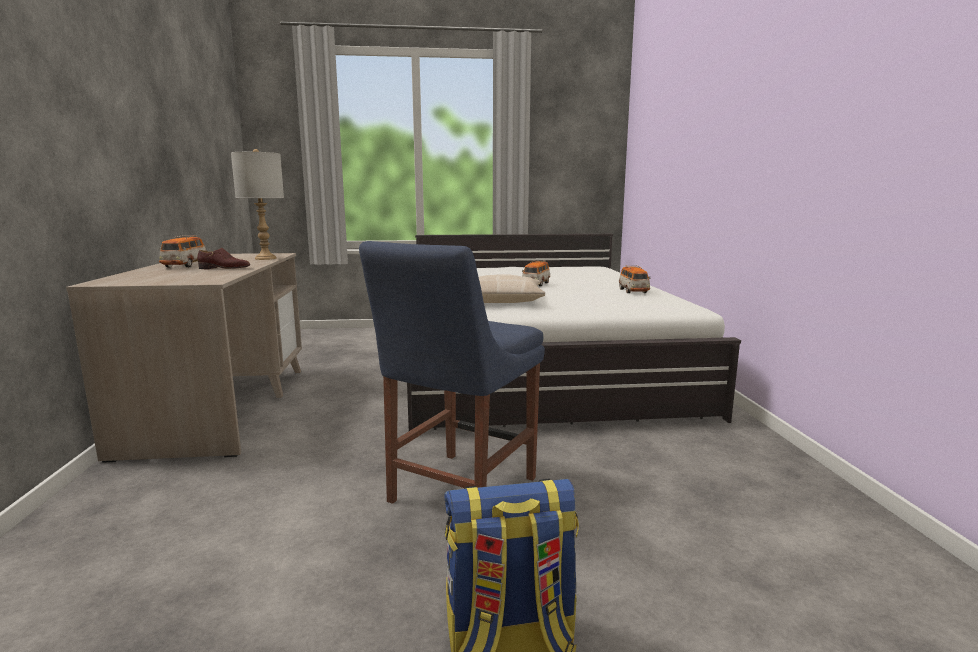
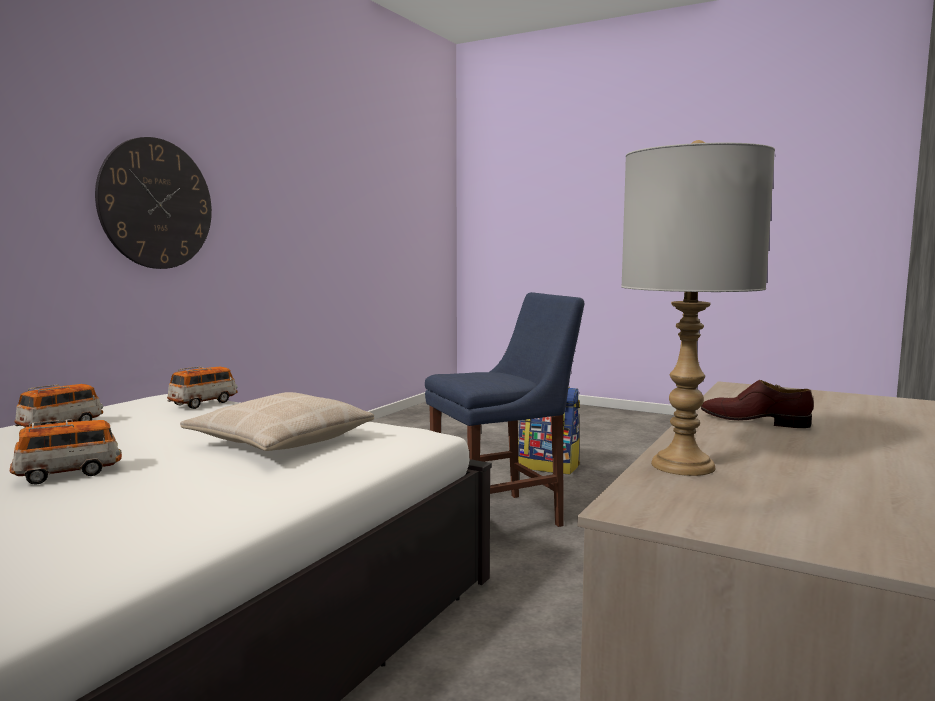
camera: 145 degrees left, 5 degrees down
toy car [159,235,206,267] -> toy car moved to [167,366,238,409]
none -> wall clock [95,137,212,269]

